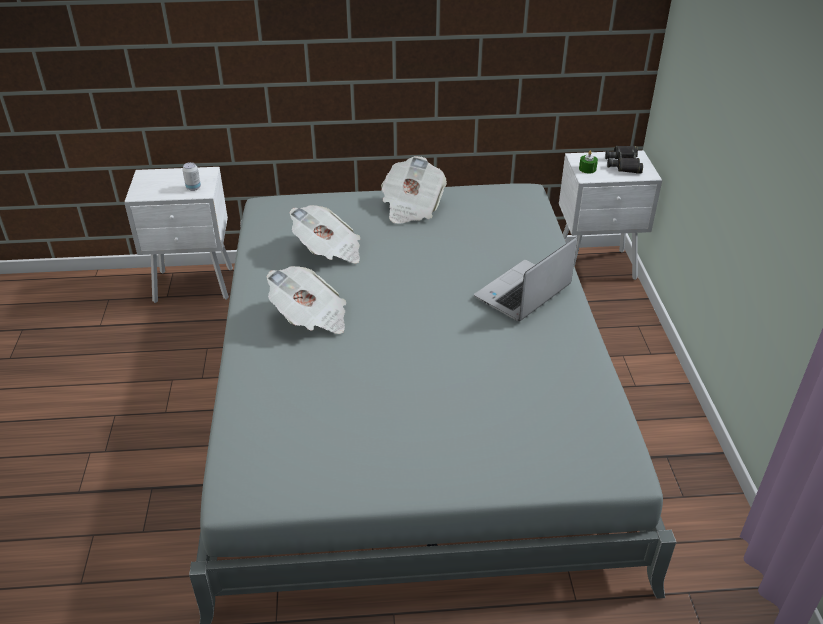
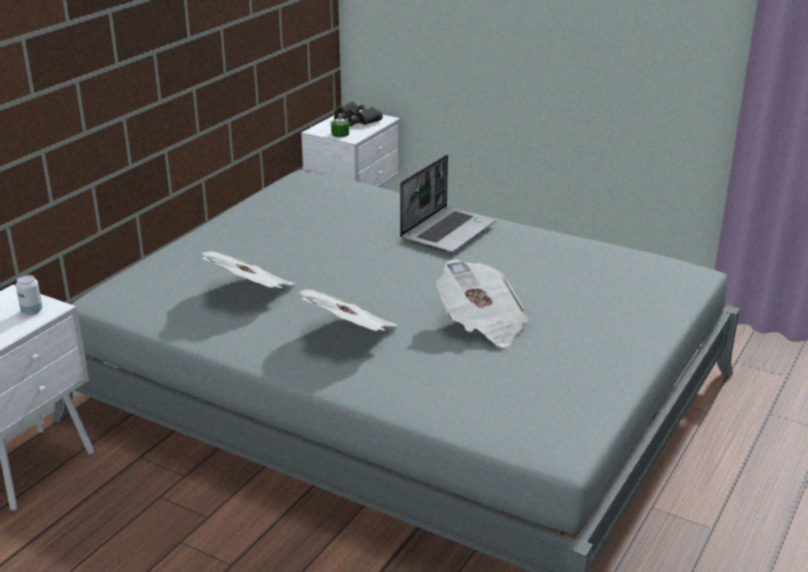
camera: 55 degrees left, 10 degrees down
newspaper [381,156,447,223] -> newspaper moved to [436,259,529,347]
laptop [474,237,577,321] -> laptop turned 135 degrees counterclockwise [400,155,496,252]

